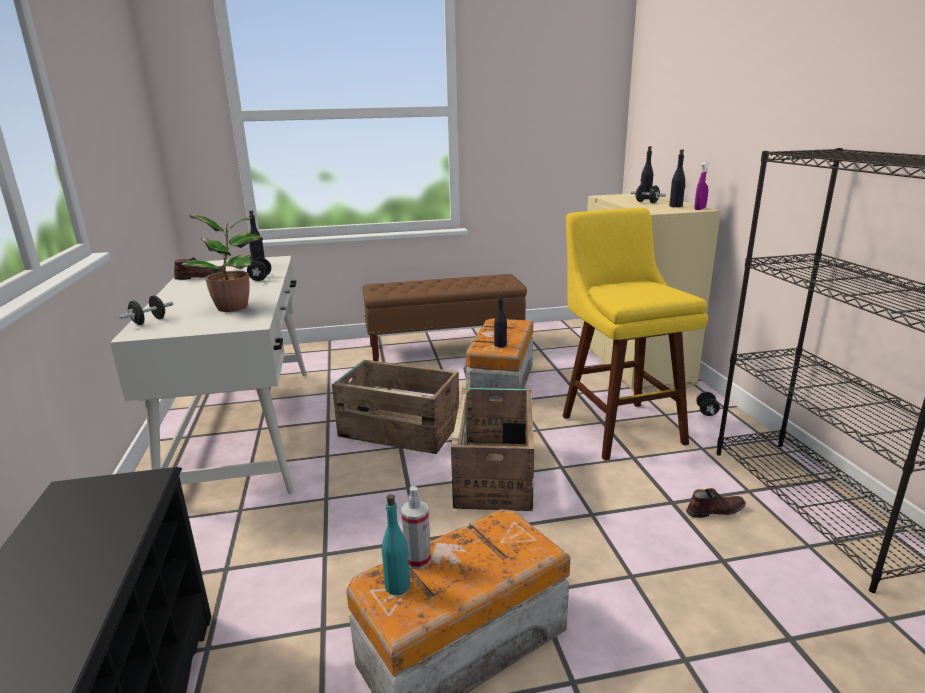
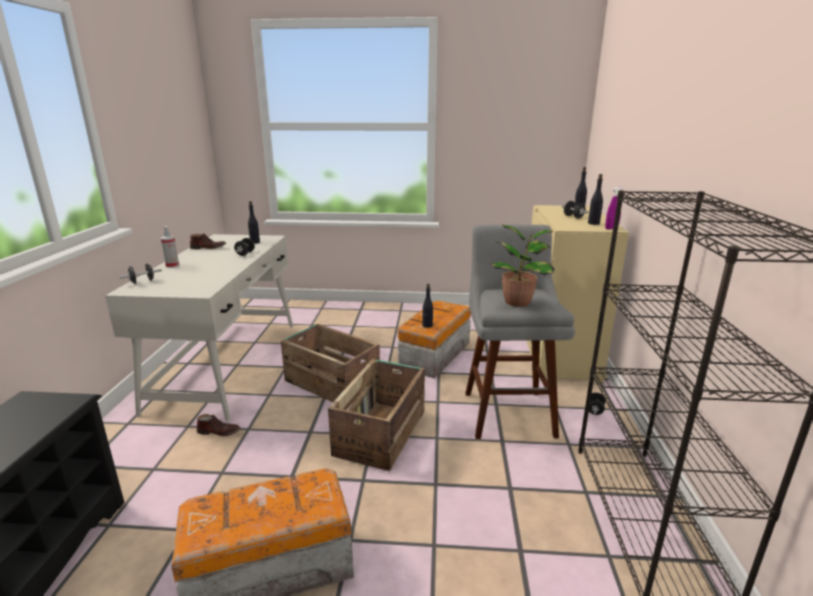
camera: 15 degrees right, 0 degrees up
potted plant [181,215,263,312] -> potted plant moved to [491,224,554,307]
brown bench [363,274,527,361] -> none
turquoise bottle [382,494,410,595] -> none
spray bottle [401,486,431,569] -> spray bottle moved to [160,226,179,268]
yellow stool [562,208,708,461] -> grey stool [465,225,575,439]
brown shoe [686,488,746,518] -> brown shoe moved to [197,414,241,436]

